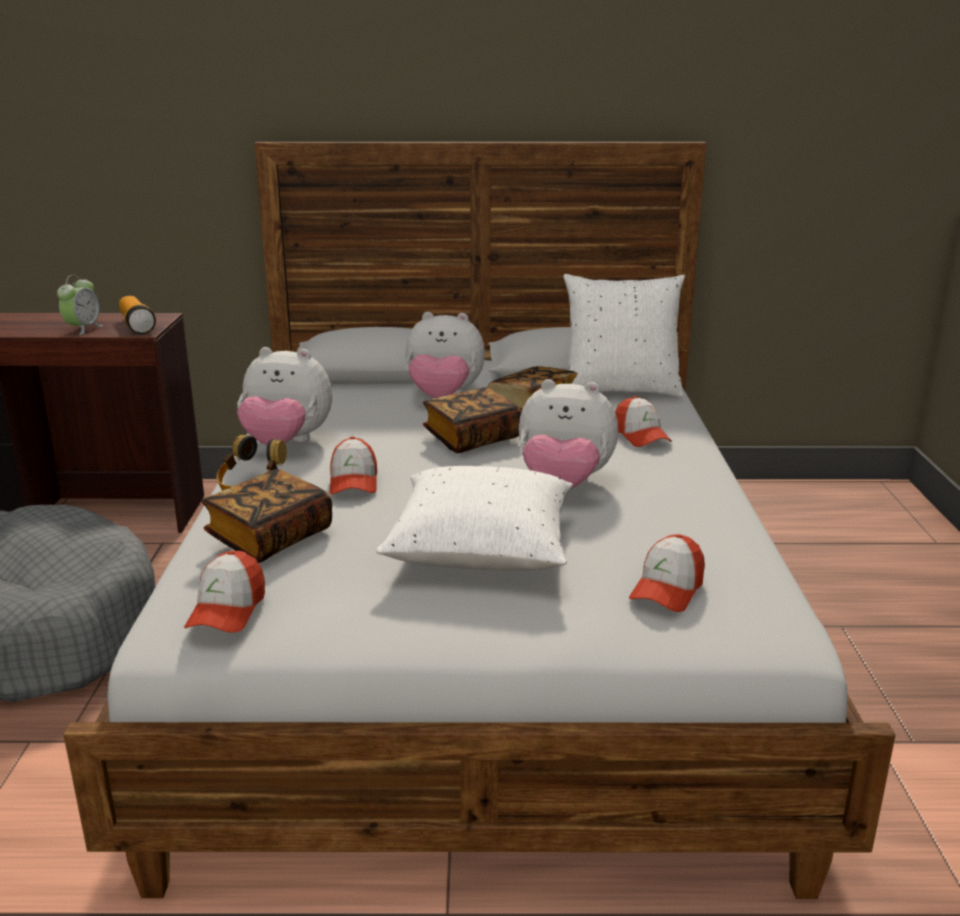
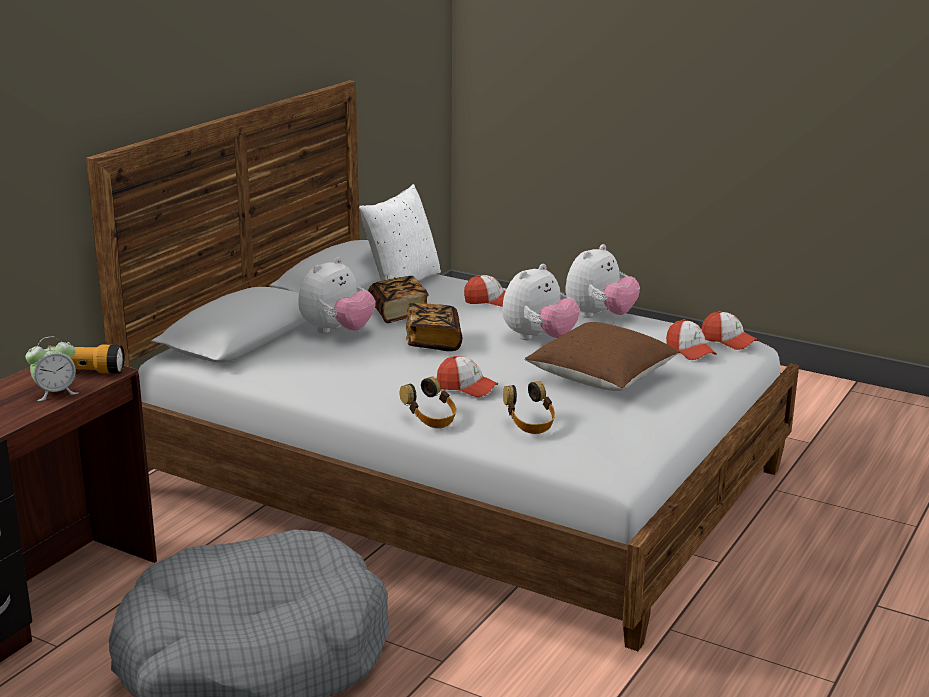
camera: 60 degrees left, 0 degrees up
alarm clock [57,275,103,335] -> alarm clock turned 105 degrees clockwise [26,337,78,401]
cap [184,551,265,633] -> cap moved to [701,311,758,350]
book [201,469,332,563] -> headphones [503,381,555,434]
plush toy [237,347,332,446] -> plush toy moved to [565,244,640,318]
white pillow [376,466,573,571] -> brown pillow [525,322,680,391]

